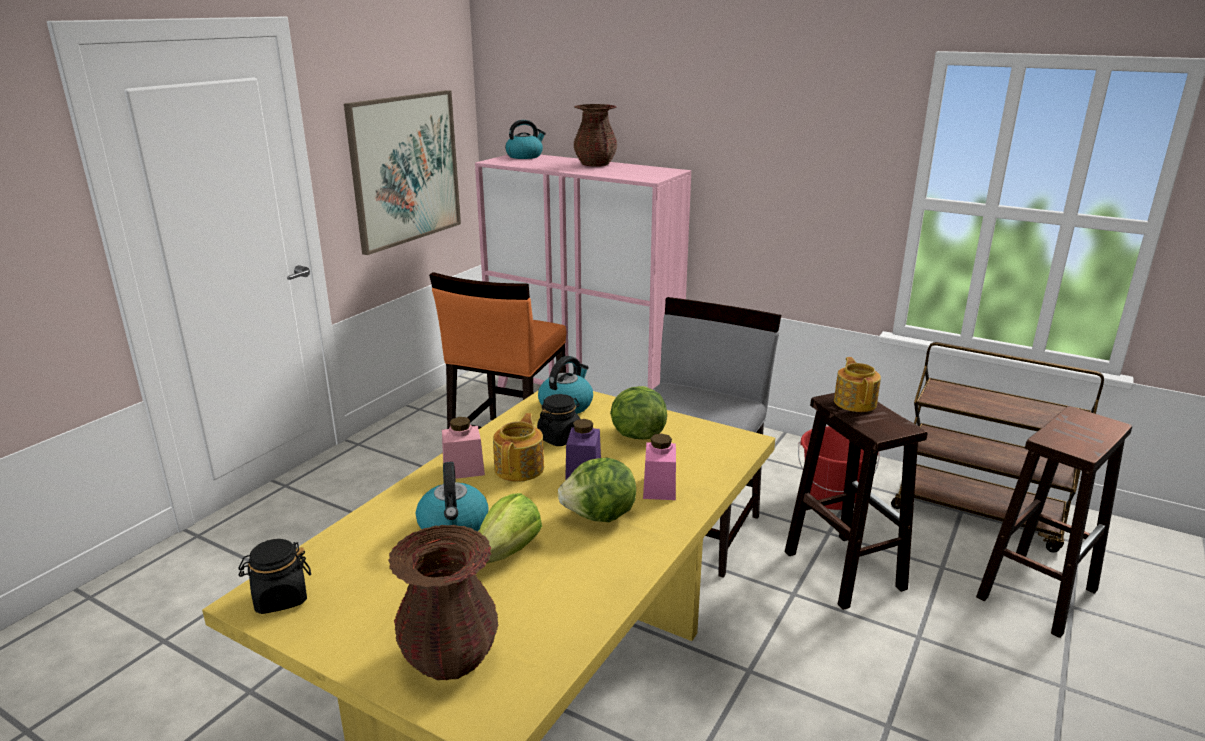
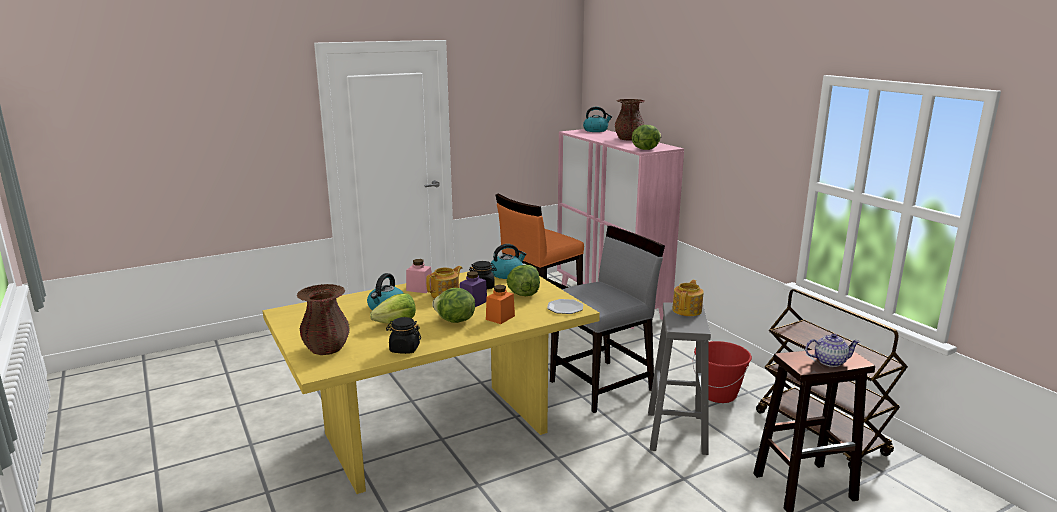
camera: 30 degrees right, 5 degrees down
black jar [238,539,311,614] -> black jar moved to [386,317,421,354]
picture [344,90,461,255] -> none
pink jar [643,433,676,500] -> orange jar [486,285,515,324]
brown stool [785,393,927,610] -> grey stool [648,302,711,455]
none -> plate [547,299,583,314]
none -> lettuce [632,125,661,150]
none -> teapot [805,333,860,367]

